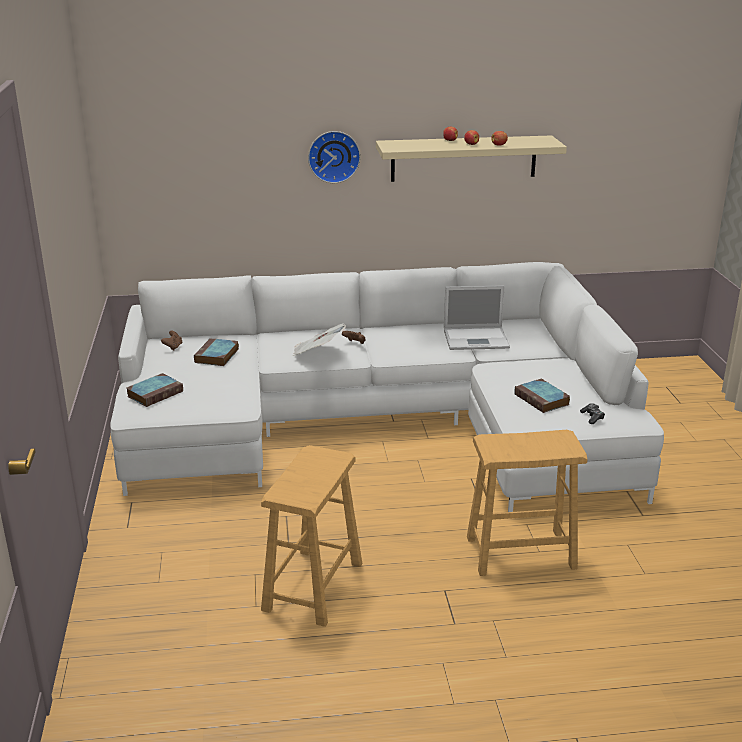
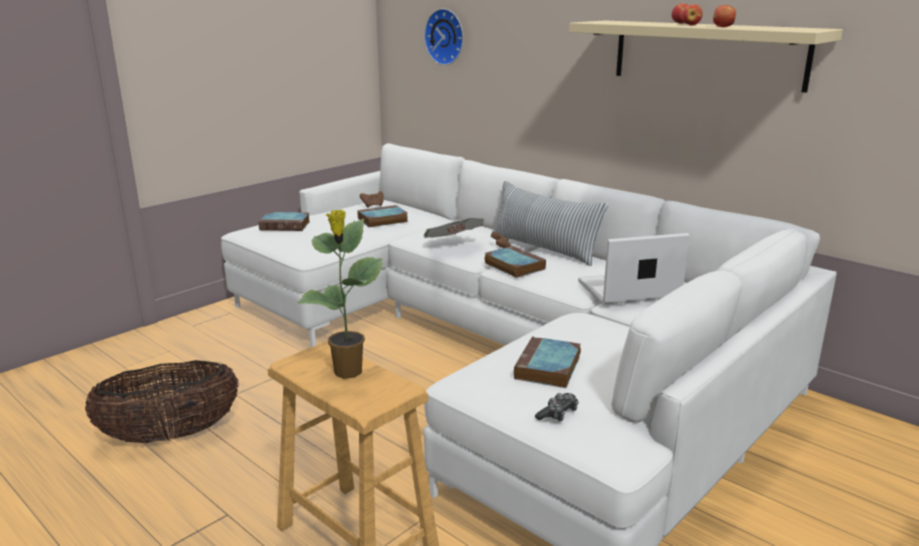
camera: 50 degrees right, 5 degrees down
brown stool [261,445,362,627] -> basket [85,360,239,443]
wall clock [308,131,361,183] -> wall clock moved to [424,8,464,65]
laptop [444,285,510,350] -> laptop turned 120 degrees clockwise [578,233,690,305]
none -> potted plant [298,210,382,379]
none -> book [485,246,546,278]
none -> pillow [491,181,608,266]

